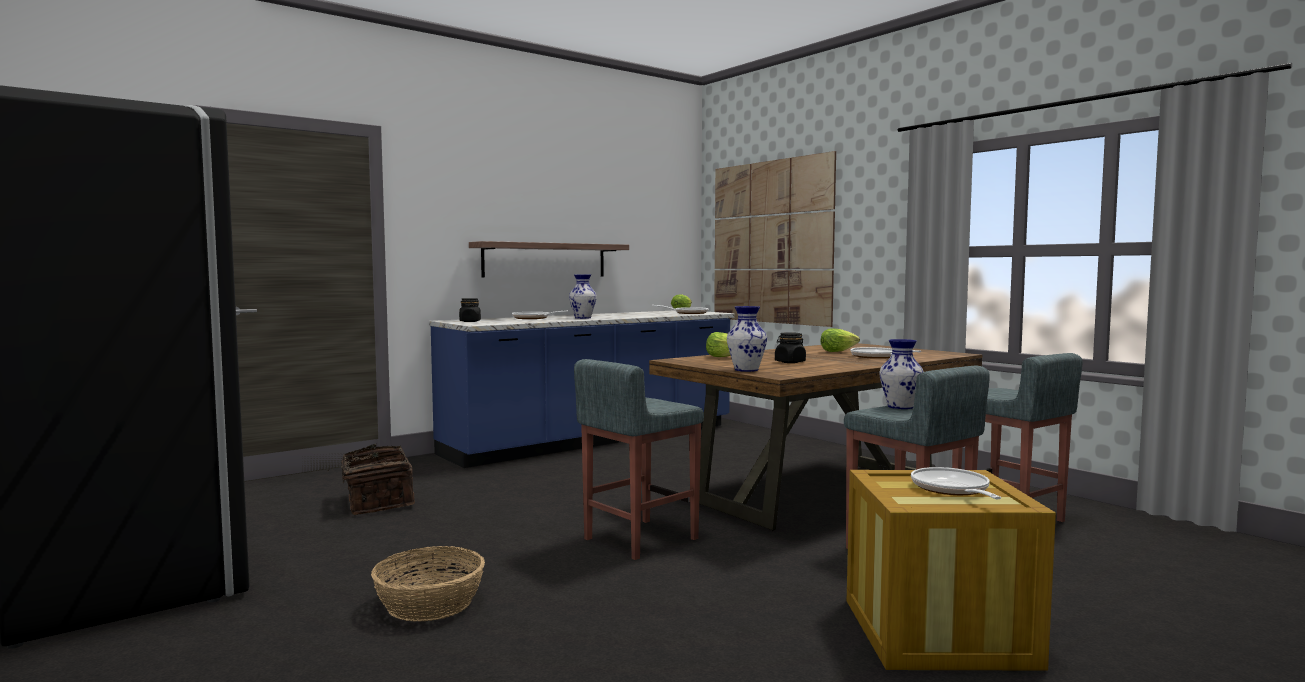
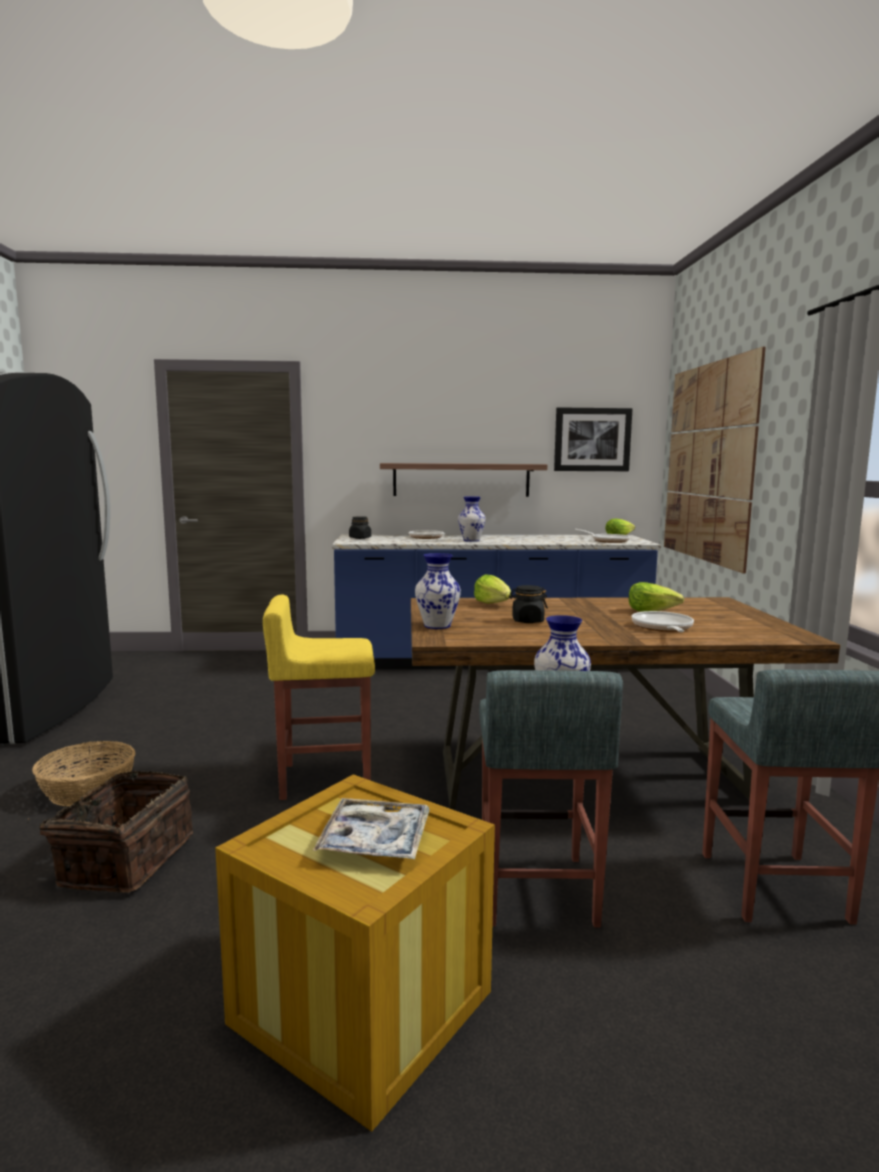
camera: 35 degrees right, 5 degrees up
basket [327,444,415,515] -> basket moved to [27,771,193,893]
grey stool [574,359,704,560] -> yellow stool [263,595,375,800]
frying pan [911,467,1001,499] -> tray [313,798,430,859]
none -> picture [554,407,632,471]

